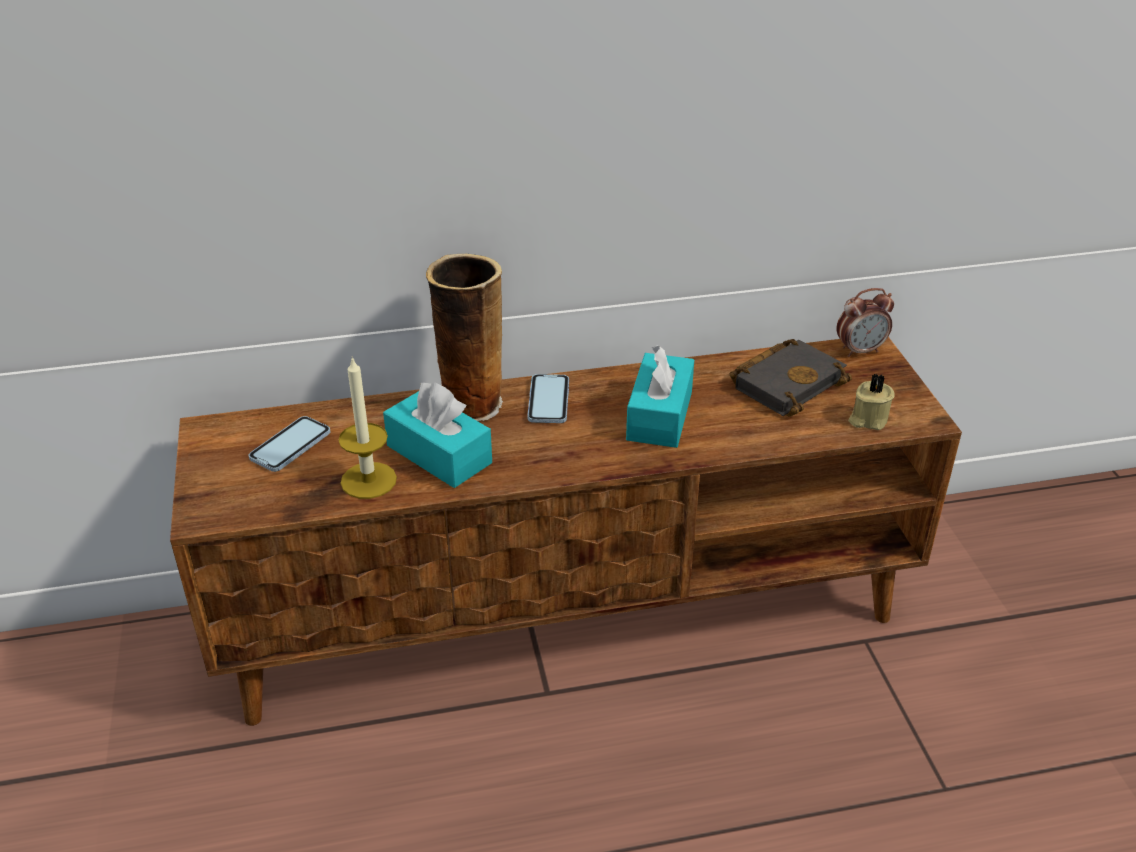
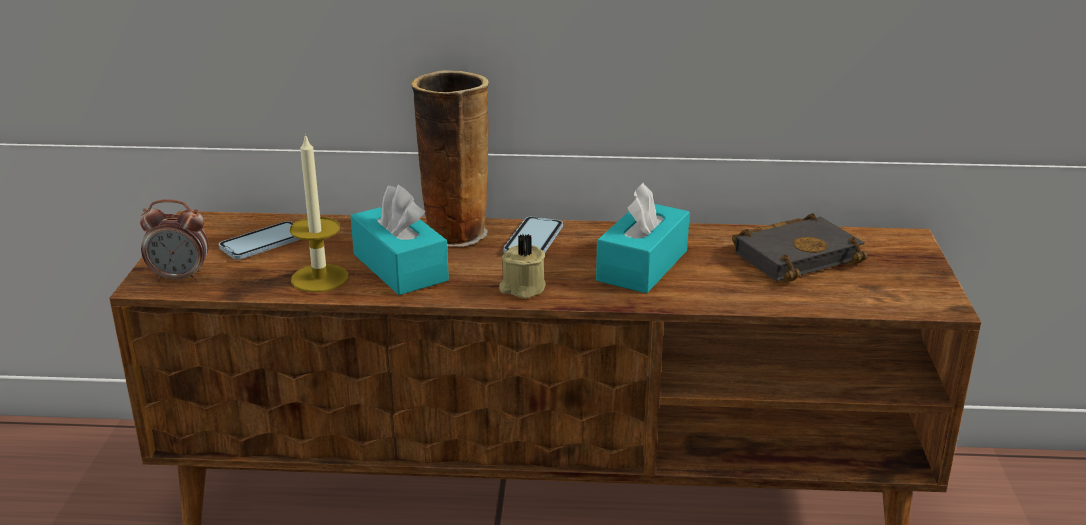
camera: 15 degrees right, 10 degrees down
alarm clock [836,288,894,357] -> alarm clock moved to [140,199,209,282]
beige candle [848,373,895,430] -> beige candle moved to [499,234,546,299]

